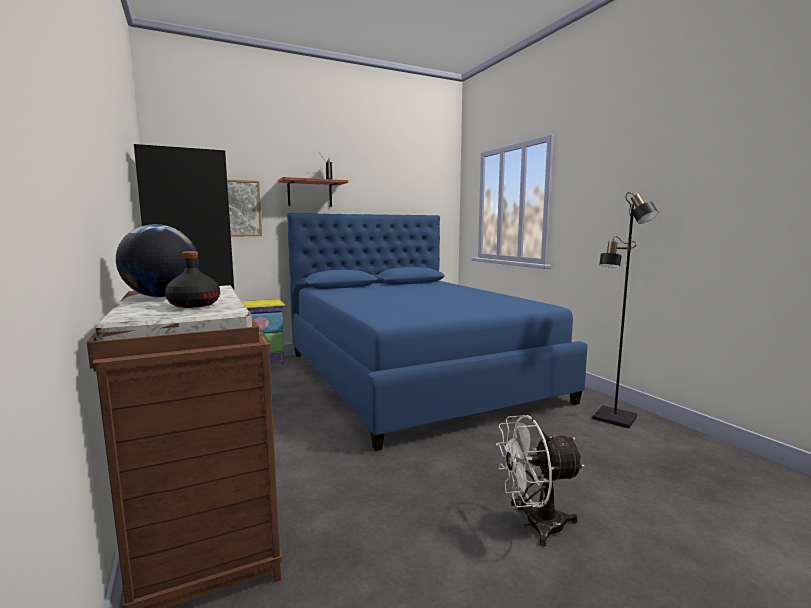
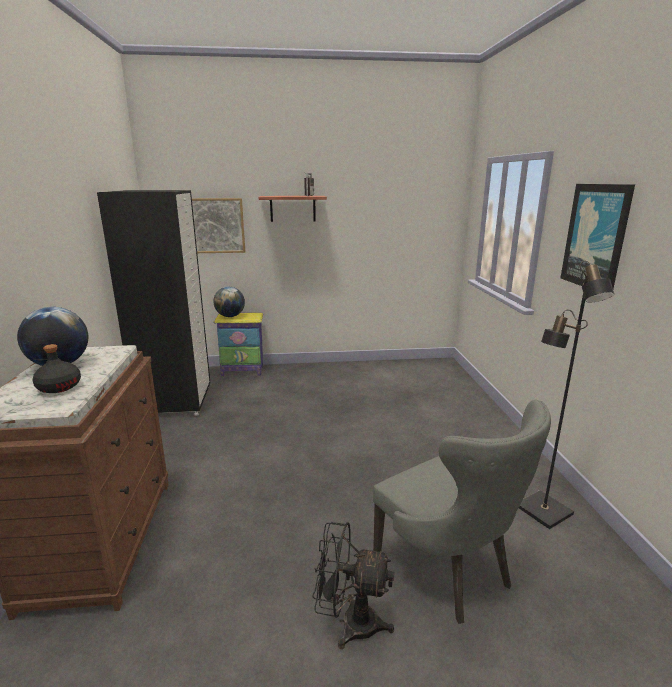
camera: 20 degrees right, 10 degrees up
blue bed [287,213,588,451] -> none
white fan [496,415,585,546] -> black fan [312,522,394,649]
none -> globe [213,287,245,317]
none -> grey chair [373,399,551,624]
none -> picture [561,184,635,289]

